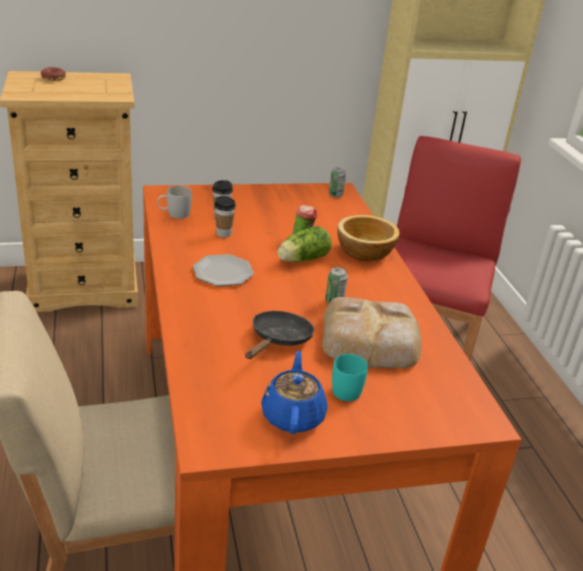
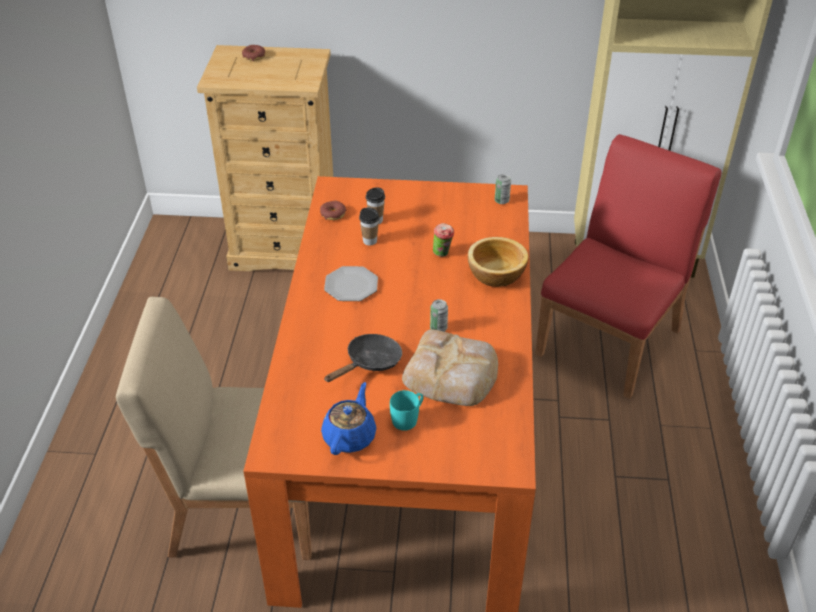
camera: 20 degrees right, 10 degrees up
white mug [157,186,192,219] -> donut [320,201,347,220]
lettuce [277,226,332,262] -> none

